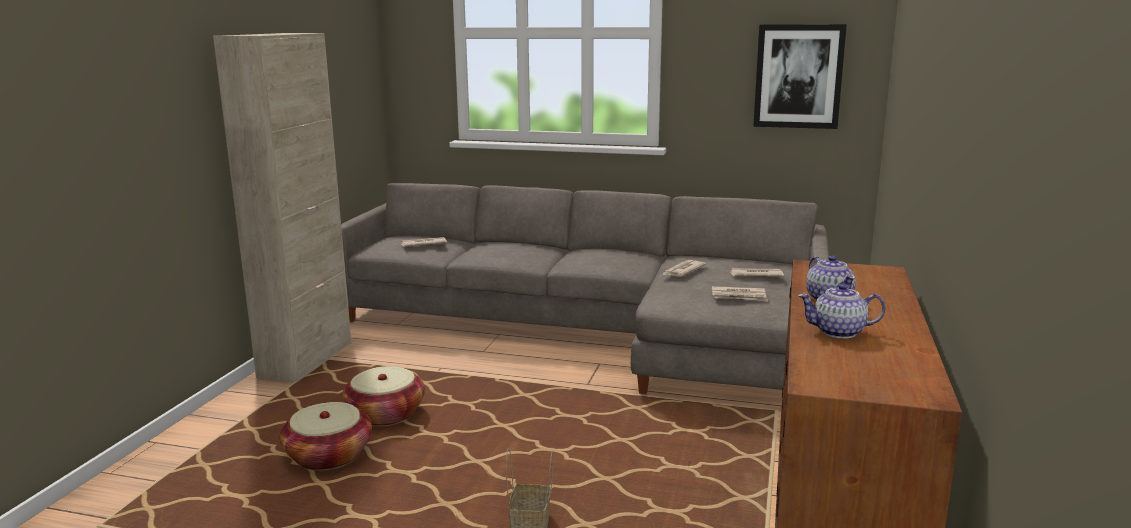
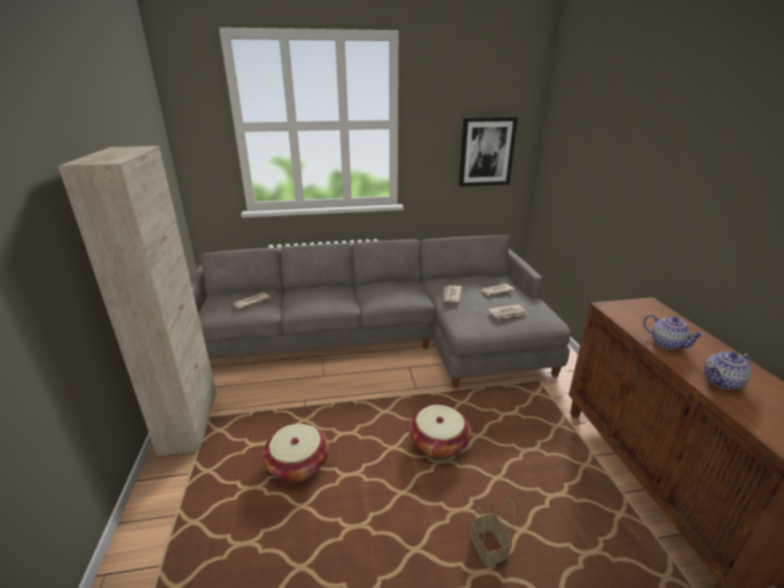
camera: 25 degrees left, 10 degrees up
basket [280,402,372,471] -> basket moved to [409,405,471,459]

